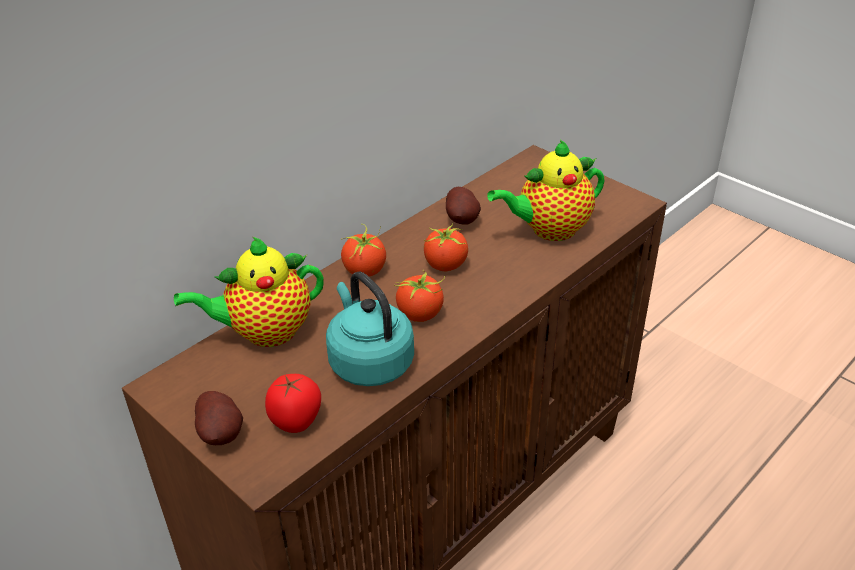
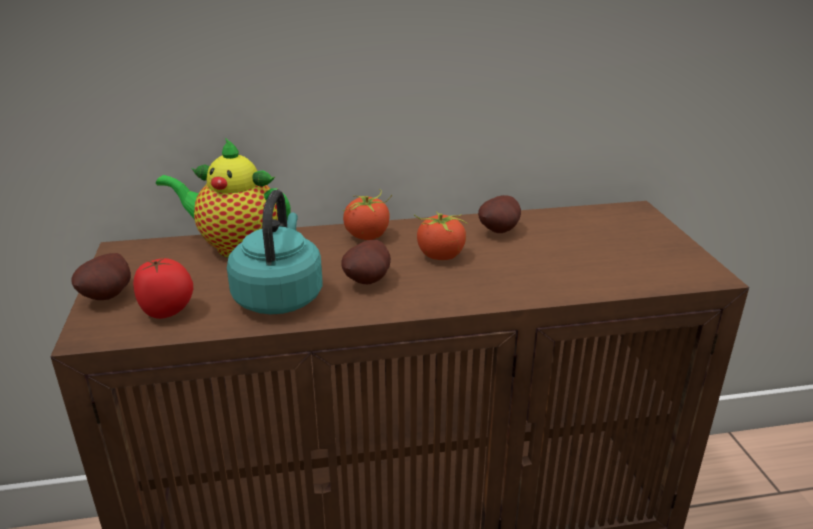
camera: 35 degrees right, 10 degrees down
tomato [395,271,445,322] -> potato [341,240,391,284]
teapot [487,140,604,241] -> none

